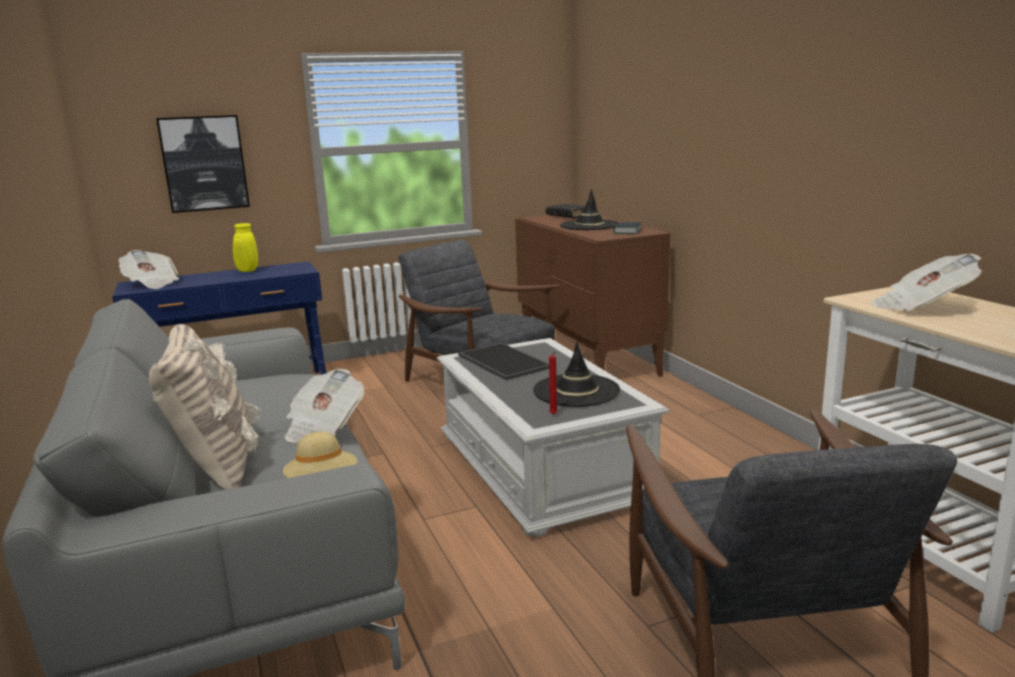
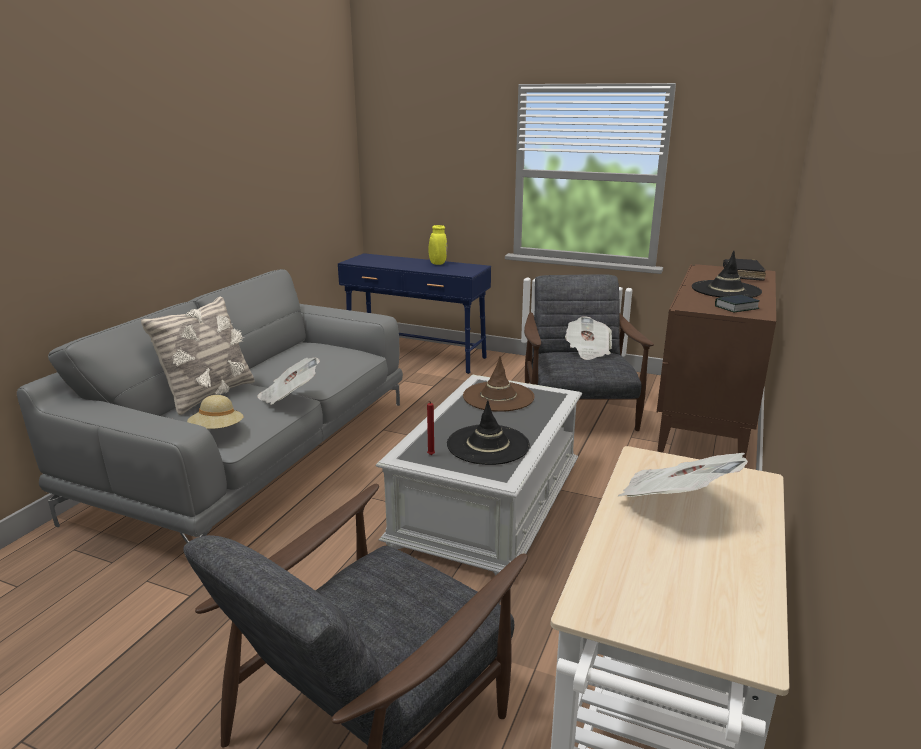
camera: 45 degrees right, 5 degrees up
newspaper [118,250,179,289] -> newspaper moved to [565,316,612,360]
picture [156,115,250,213] -> none
tray [458,343,549,380] -> brown hat [463,356,534,412]

